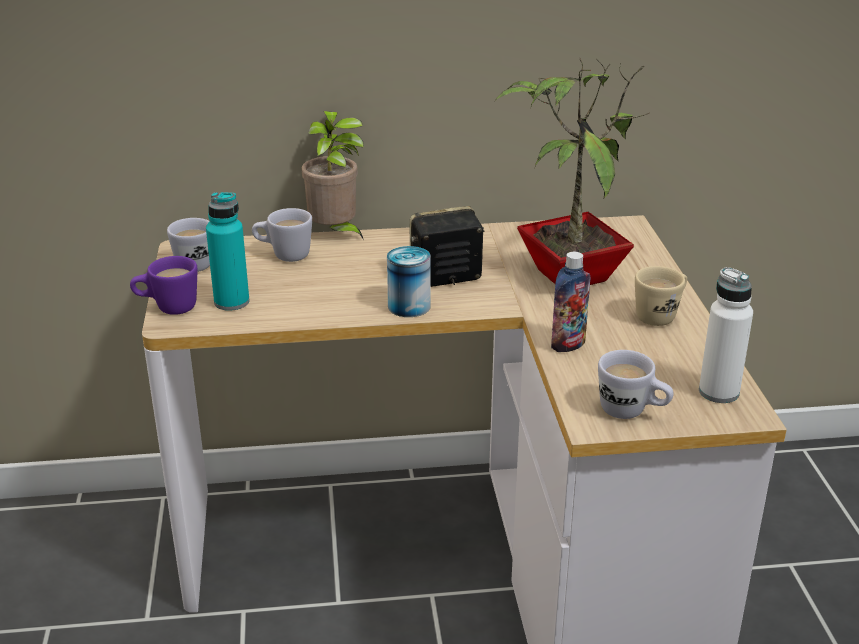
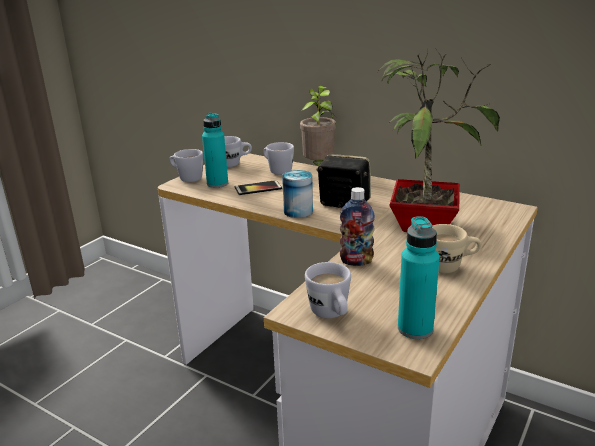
camera: 40 degrees right, 5 degrees down
purple mug [130,256,197,315] -> white mug [169,149,203,182]
white bottle [699,267,753,403] -> turquoise bottle [398,216,440,339]
none -> phone [235,180,282,195]

